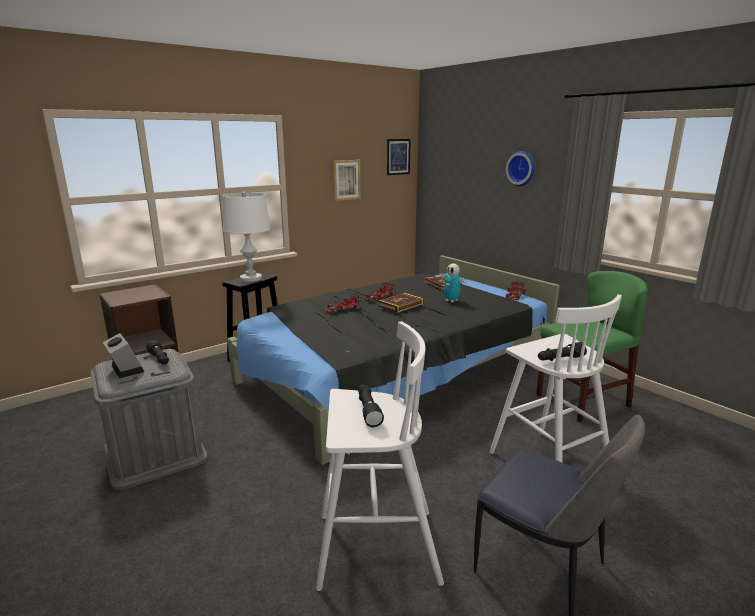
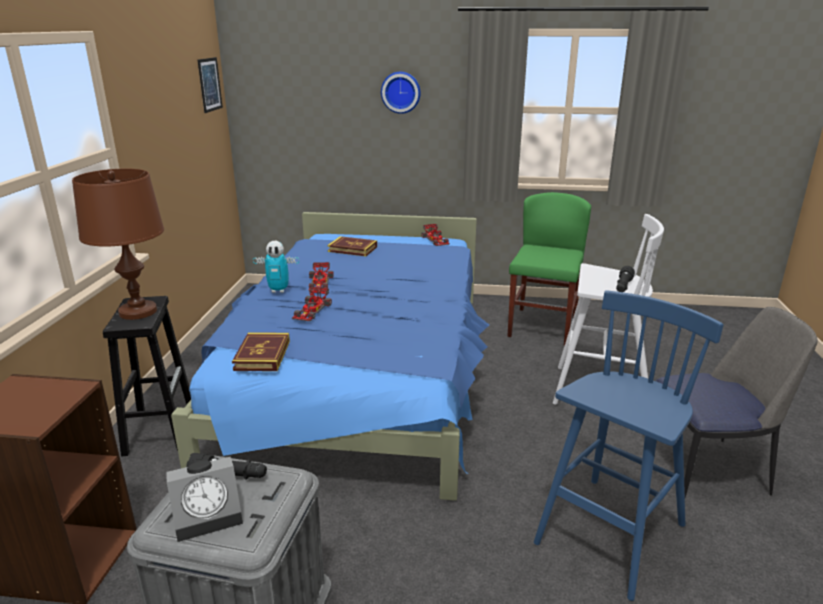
camera: 45 degrees left, 5 degrees up
alarm clock [102,333,144,379] -> alarm clock turned 150 degrees clockwise [166,457,243,542]
white table lamp [222,191,270,282] -> brown table lamp [72,169,164,320]
black bed [227,255,560,465] -> blue bed [171,212,489,501]
white stool [316,321,444,591] -> blue stool [534,290,724,601]
picture [332,160,361,201] -> none
black flashlight [358,384,384,428] -> none
book [378,293,423,313] -> book moved to [232,332,290,371]
toy robot [440,264,467,303] -> toy robot moved to [253,241,299,293]

